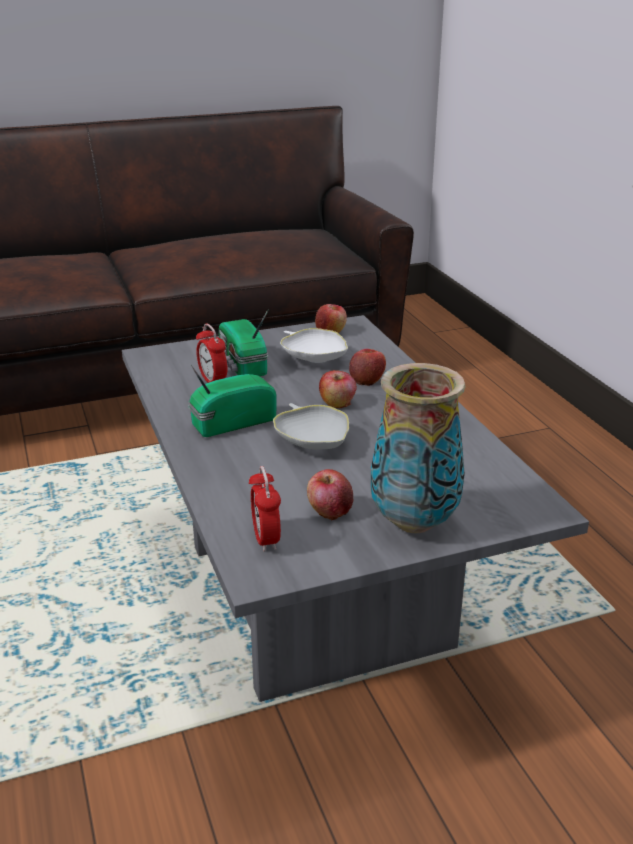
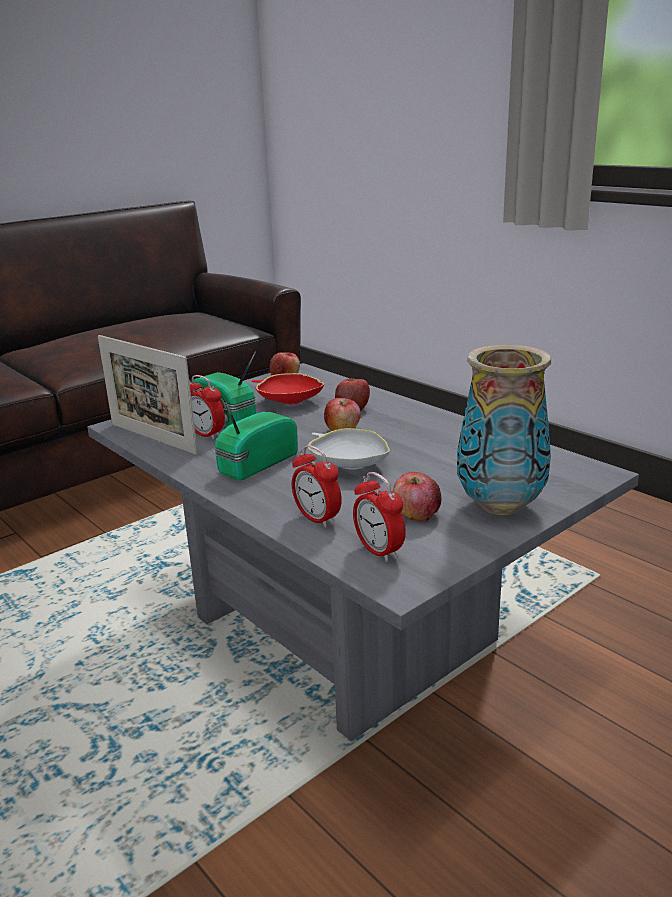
camera: 20 degrees left, 5 degrees down
white bowl [280,328,348,363] -> red bowl [252,373,324,404]
none -> picture frame [98,335,198,455]
none -> alarm clock [292,445,342,528]

